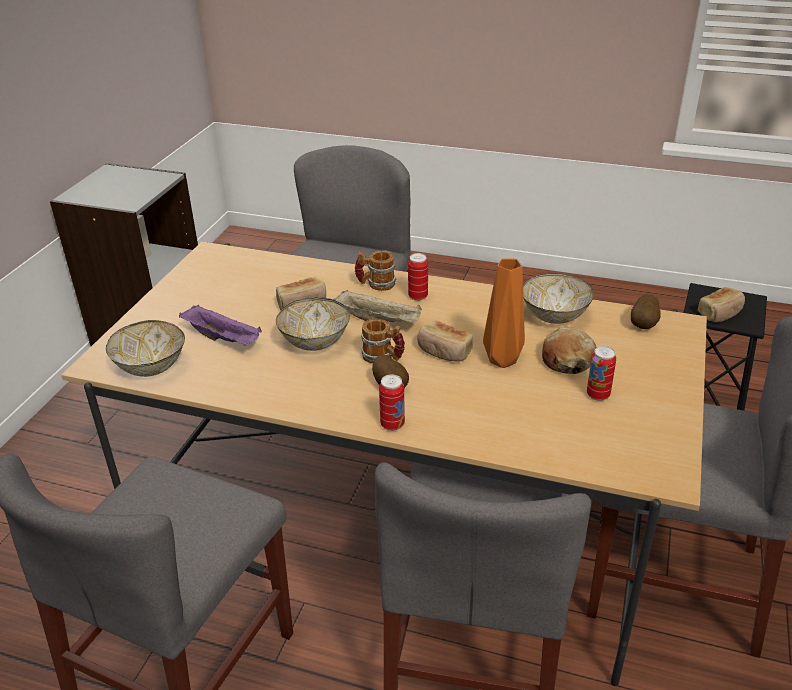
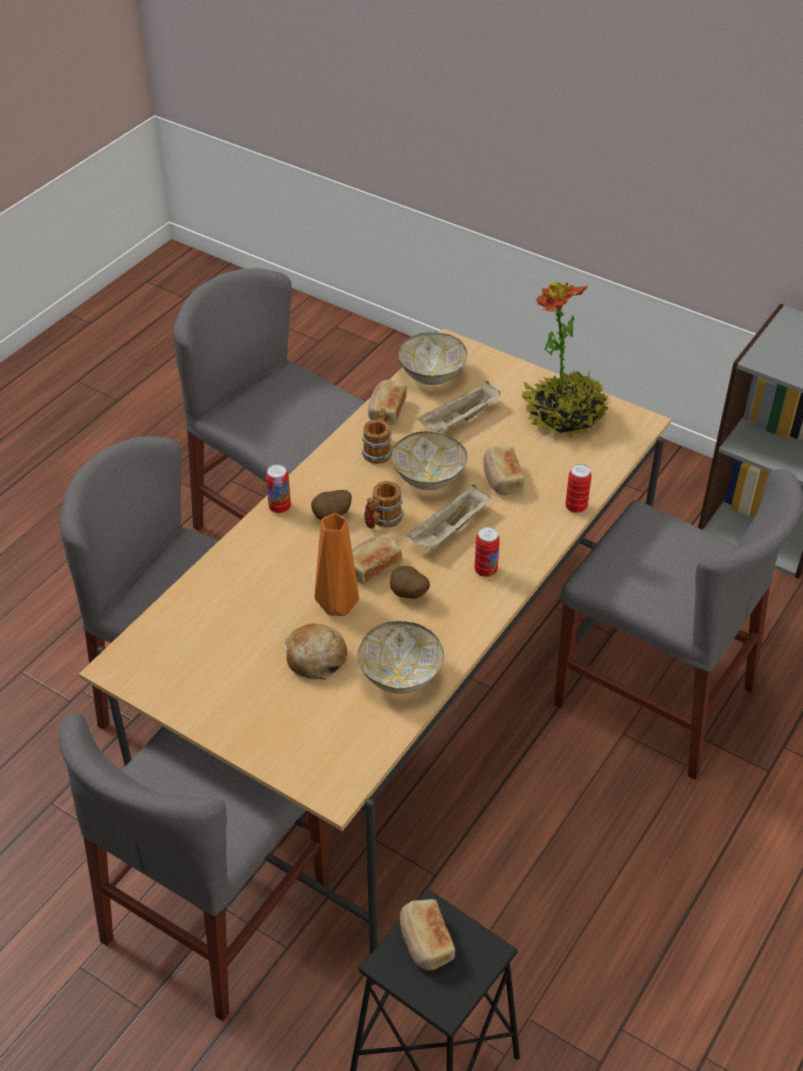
camera: 105 degrees right, 10 degrees up
purple tray [179,305,262,346] -> beige tray [418,381,501,433]
mug [355,251,396,291] -> mug moved to [362,408,393,464]
can [587,346,616,401] -> can moved to [565,464,591,513]
potato [631,294,661,329] -> potato moved to [390,566,430,599]
none -> bread [368,380,407,425]
none -> potted plant [522,281,610,438]

